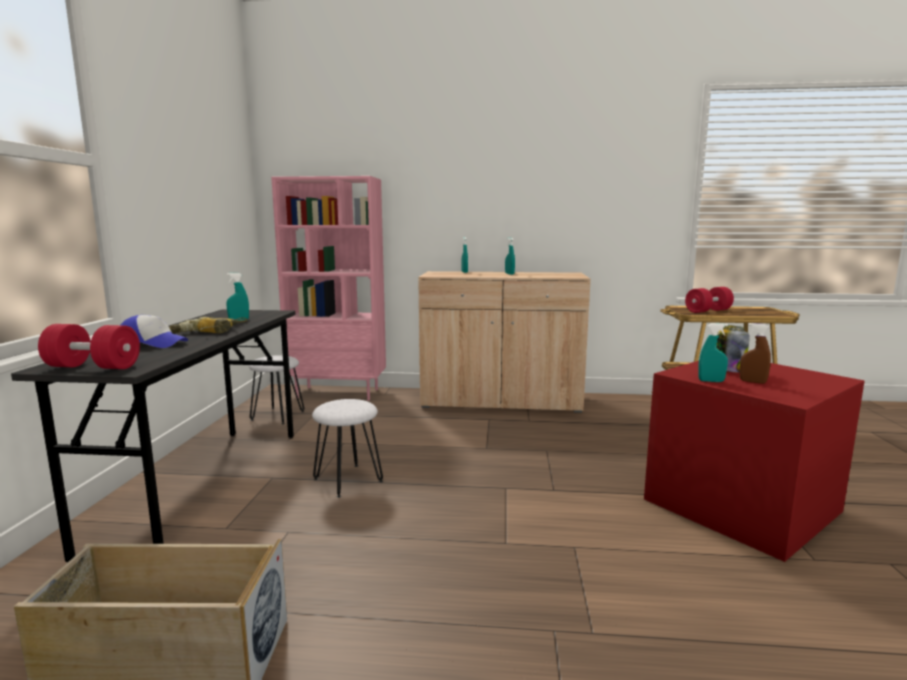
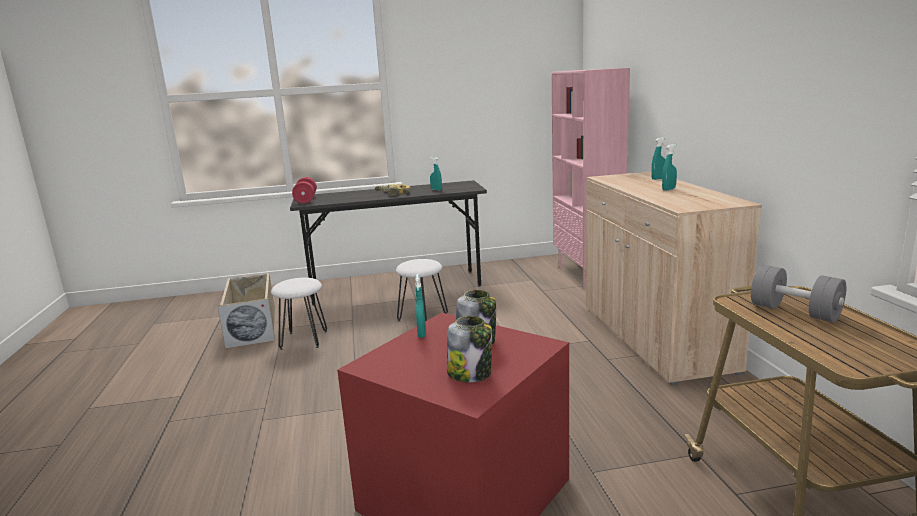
camera: 75 degrees right, 5 degrees up
cap [121,315,188,348] -> none
white stool [249,355,304,424] -> white stool moved to [271,278,327,350]
red dumbbell [685,287,734,313] -> grey dumbbell [751,265,846,322]
brown spray bottle [740,323,771,384] -> none
none -> jar [447,316,492,382]

